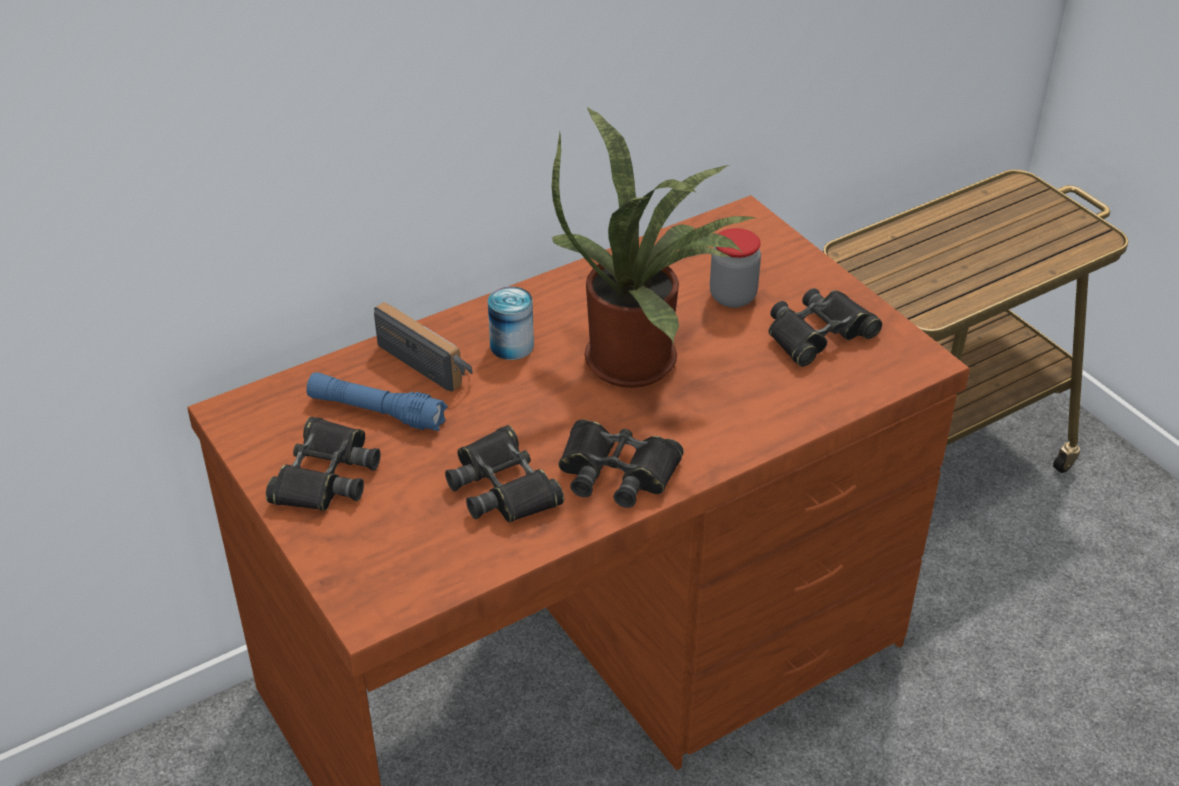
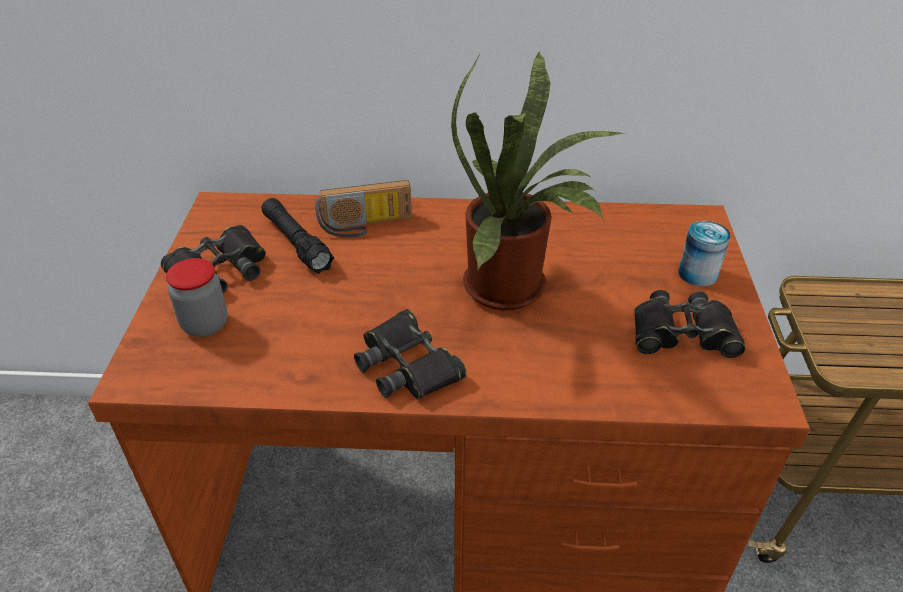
camera: 35 degrees right, 0 degrees up
blue flashlight [306,372,447,431] -> black flashlight [262,198,334,274]
radio [374,302,473,392] -> radio turned 90 degrees clockwise [315,180,412,237]
black binoculars [445,425,564,523] -> none
can [488,286,534,360] -> can moved to [678,221,730,287]
jar [710,228,761,308] -> jar moved to [166,258,228,337]

